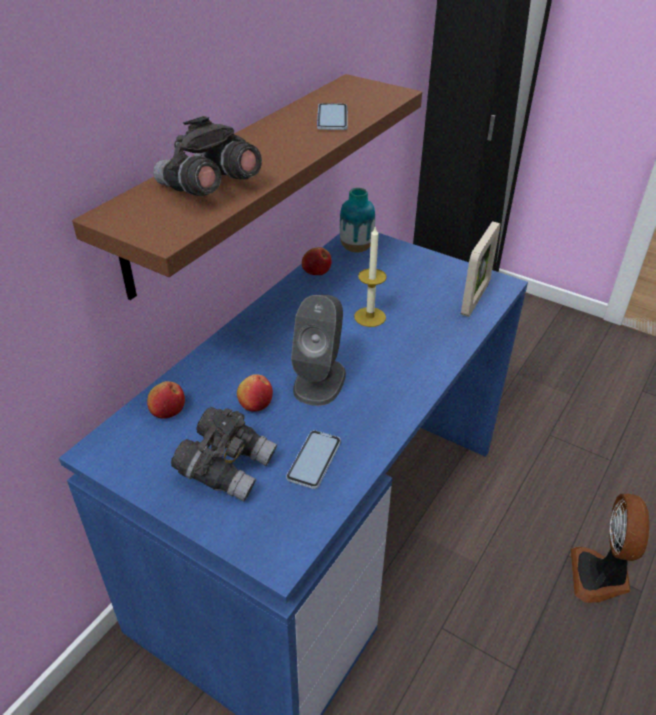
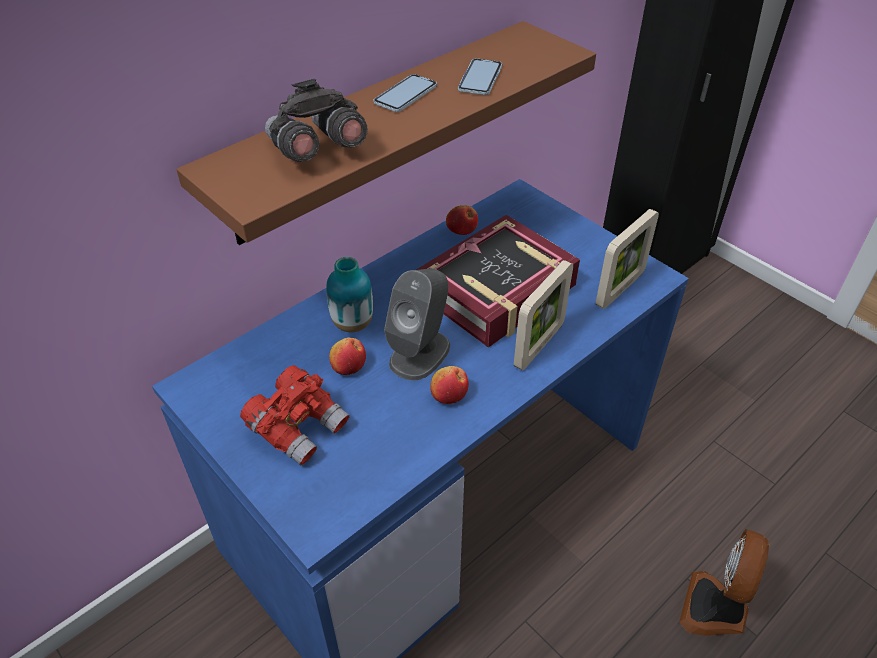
camera: 15 degrees right, 5 degrees up
apple [147,381,185,419] -> apple moved to [430,366,469,404]
grey binoculars [171,407,277,502] -> red binoculars [240,365,350,466]
phone [286,430,341,489] -> phone moved to [374,74,437,112]
vase [340,188,375,253] -> vase moved to [326,257,373,332]
candle [354,225,387,327] -> book [416,215,580,348]
none -> picture frame [514,260,573,370]

